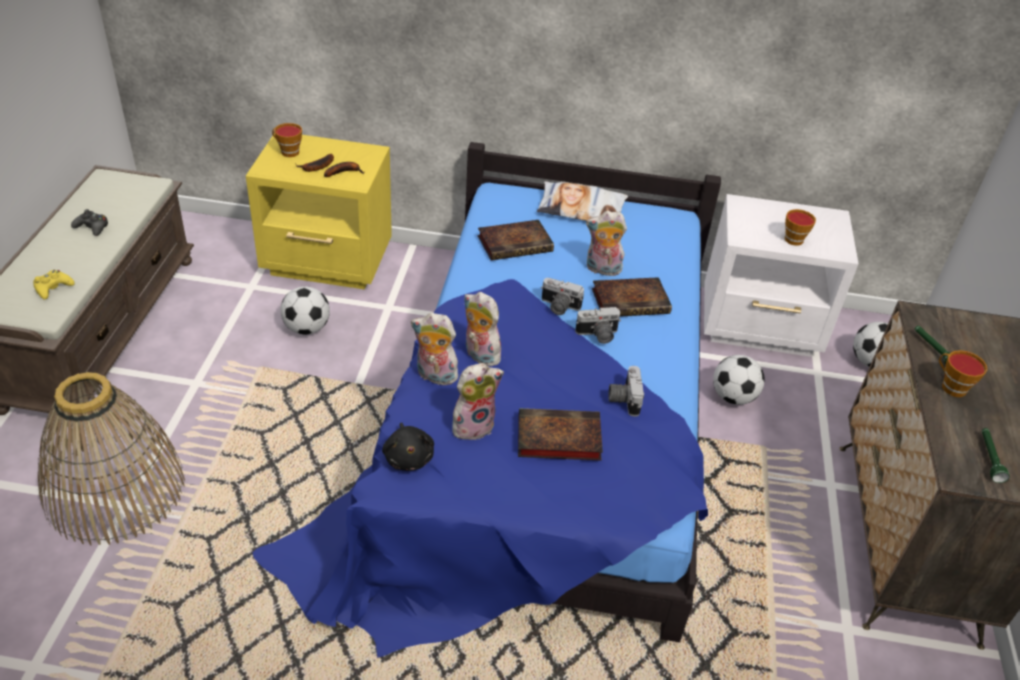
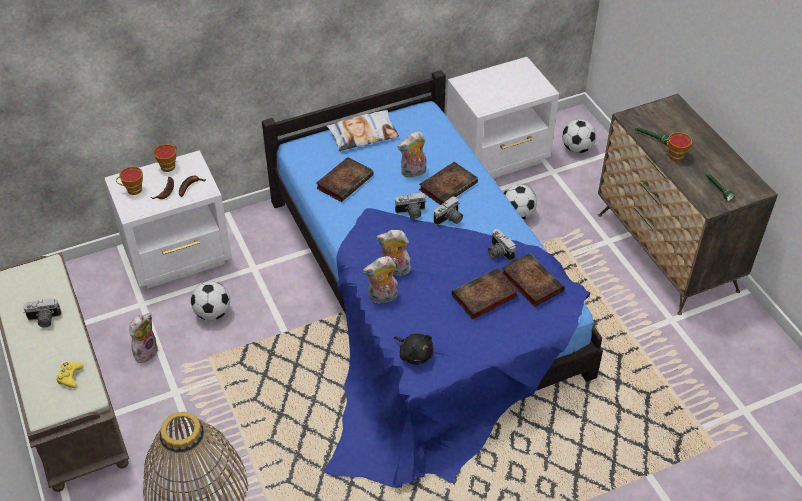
camera: 30 degrees left, 5 degrees up
black game controller [71,209,108,236] -> camera [23,298,61,328]
yellow nightstand [246,133,392,289] -> white nightstand [104,150,232,289]
plush toy [452,363,504,443] -> plush toy moved to [129,313,158,363]
cup [785,209,816,246] -> cup moved to [154,144,177,172]
none -> book [502,253,564,307]

